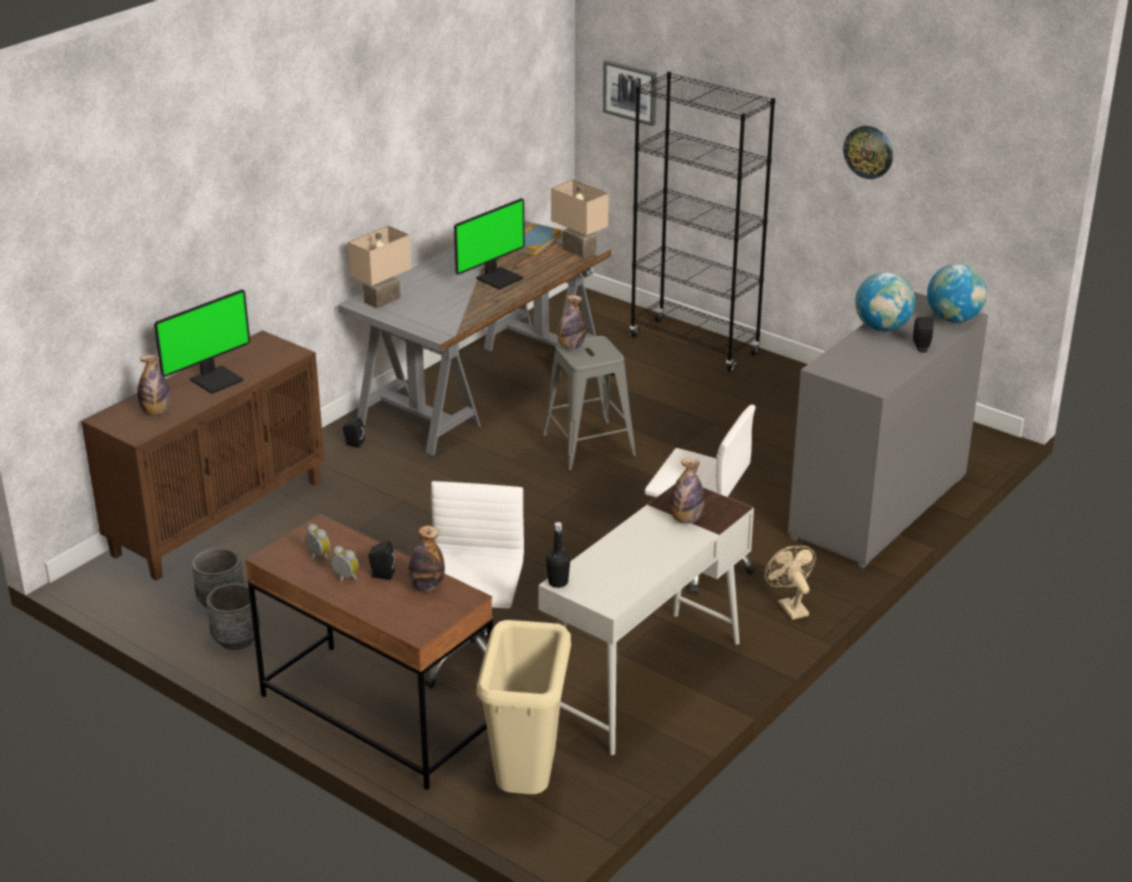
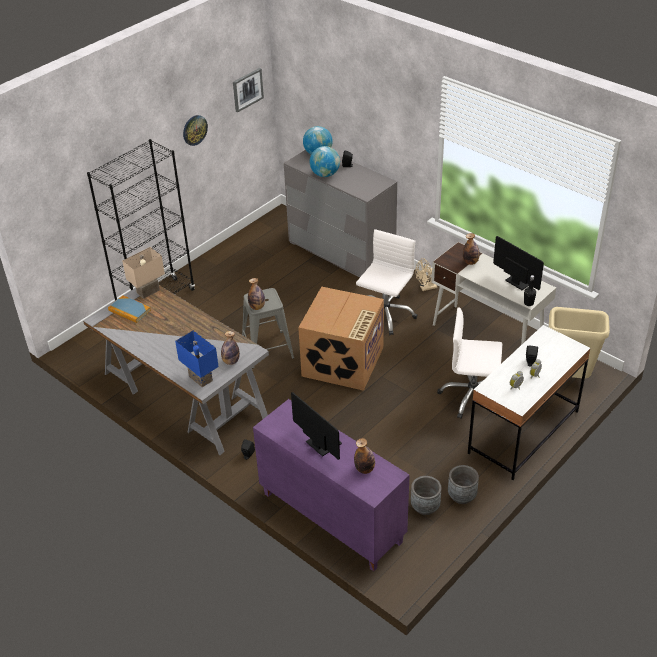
camera: 85 degrees left, 10 degrees up
brown cabinet [81,330,325,581] -> purple cabinet [253,399,410,571]
brown desk [245,514,493,790] -> white desk [468,325,591,480]
beige table lamp [348,225,411,309] -> blue table lamp [175,331,219,387]
bottle [409,526,445,592] -> bottle moved to [221,331,240,365]
monitor [454,198,525,289] -> monitor moved to [493,236,544,290]
picture [603,60,657,126] -> picture moved to [233,68,264,113]
none -> cardboard box [298,287,384,391]

